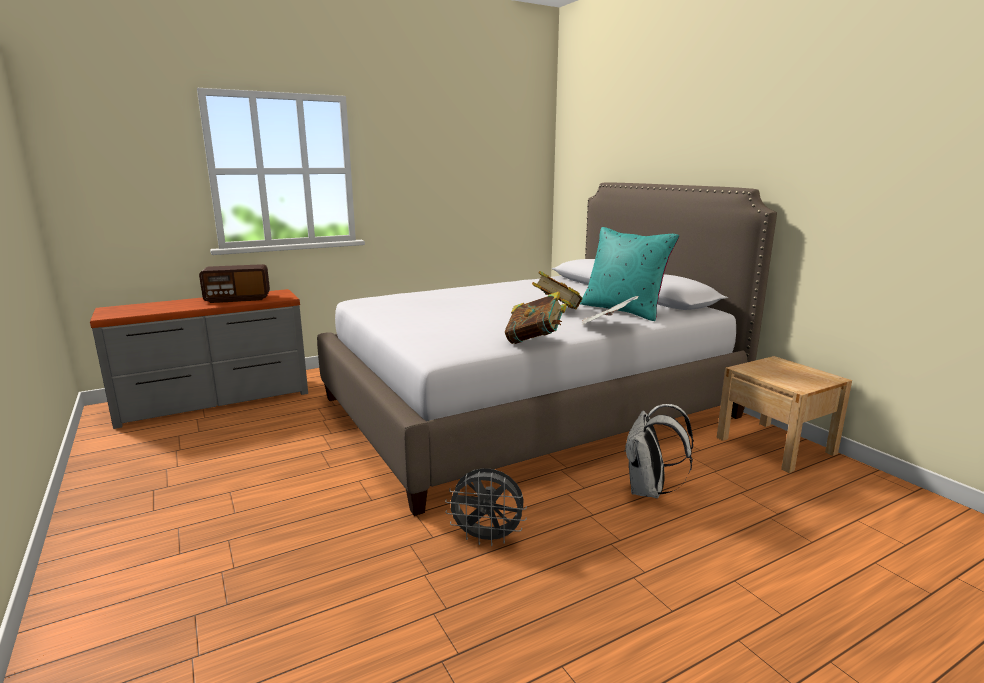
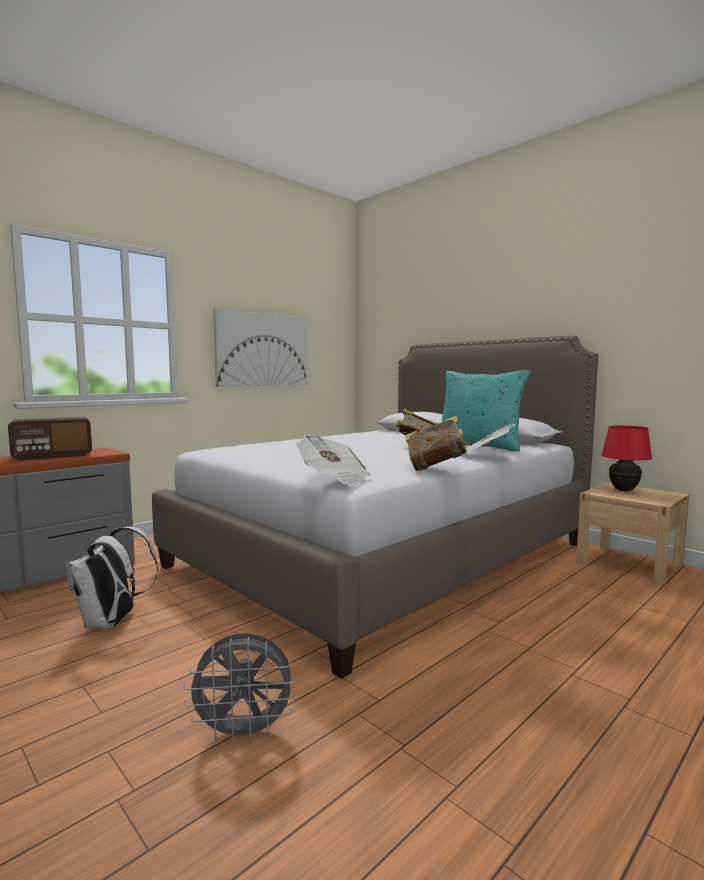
camera: 15 degrees left, 10 degrees down
grey fan [445,468,527,546] -> grey fan moved to [183,633,297,745]
white backpack [624,404,694,499] -> white backpack moved to [65,526,158,629]
none -> picture [213,308,306,386]
none -> newspaper [296,435,370,486]
none -> red table lamp [601,426,652,491]

